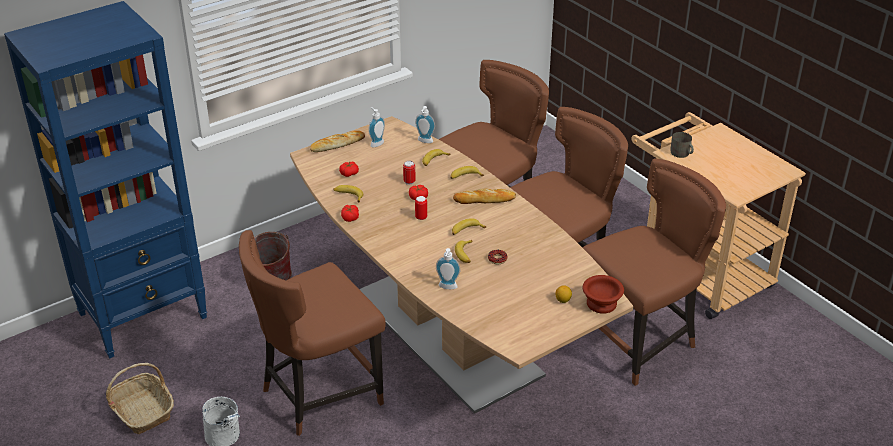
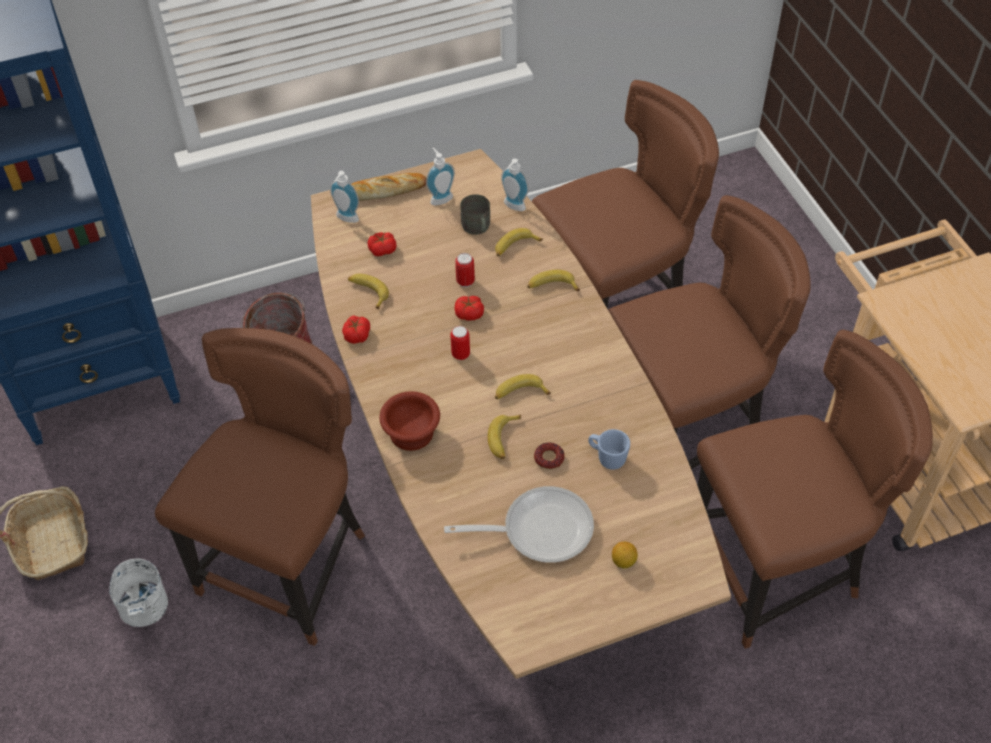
camera: 15 degrees right, 15 degrees up
brown chair [239,230,386,436] -> brown chair turned 135 degrees clockwise [155,328,365,646]
soap dispenser [436,248,460,289] -> soap dispenser moved to [330,171,359,223]
bread [453,188,516,204] -> none
brown bowl [583,275,624,314] -> brown bowl moved to [379,391,440,451]
grey mug [670,132,694,158] -> grey mug moved to [460,194,490,235]
none -> frying pan [444,486,594,563]
none -> blue mug [588,429,630,470]

